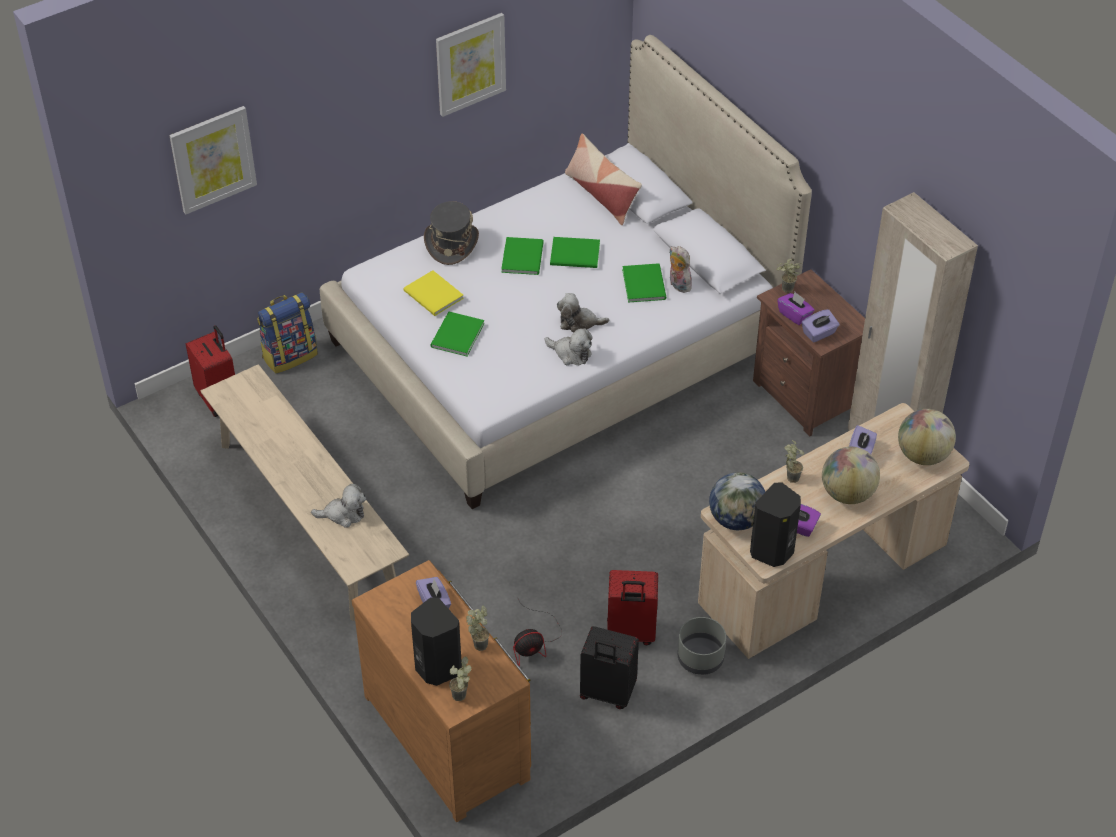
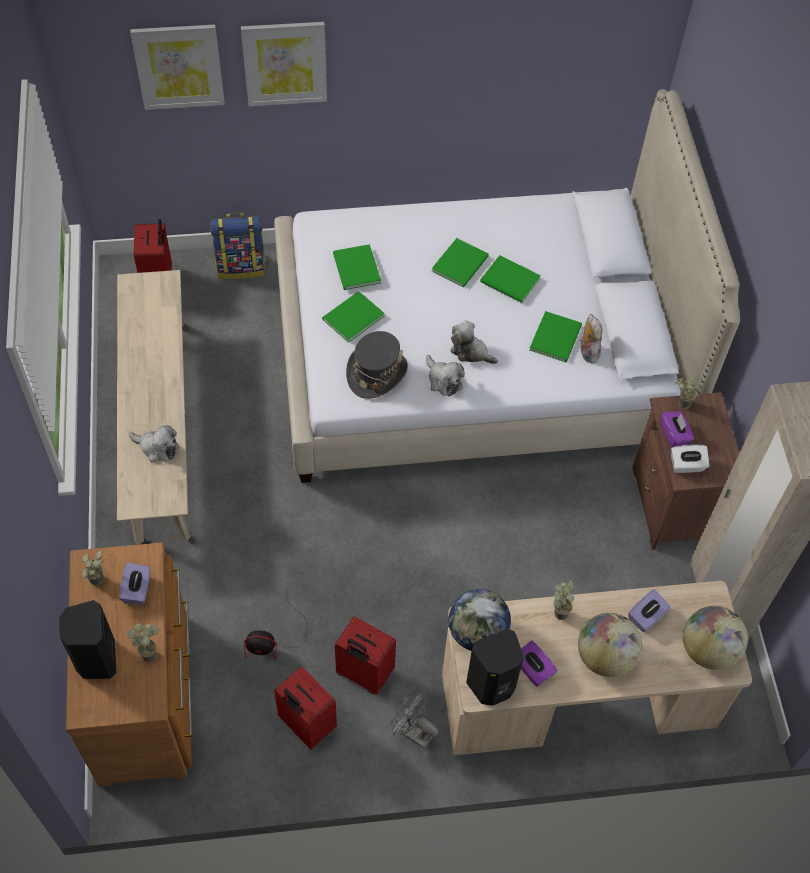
camera: 25 degrees right, 10 degrees up
yellow book [404,270,464,316] -> green book [333,244,381,290]
grey hat [424,201,479,265] -> grey hat moved to [346,331,408,399]
picture [436,13,506,117] -> picture moved to [241,22,327,106]
potted plant [449,657,472,701] -> potted plant moved to [82,550,104,585]
pillow [565,133,642,225] -> none
black suitcase [580,626,639,709] -> red suitcase [274,667,337,749]
grey planter [678,617,726,675] -> grey fan [391,691,438,749]
purple tissue box [802,309,839,343] -> white tissue box [671,445,710,473]

